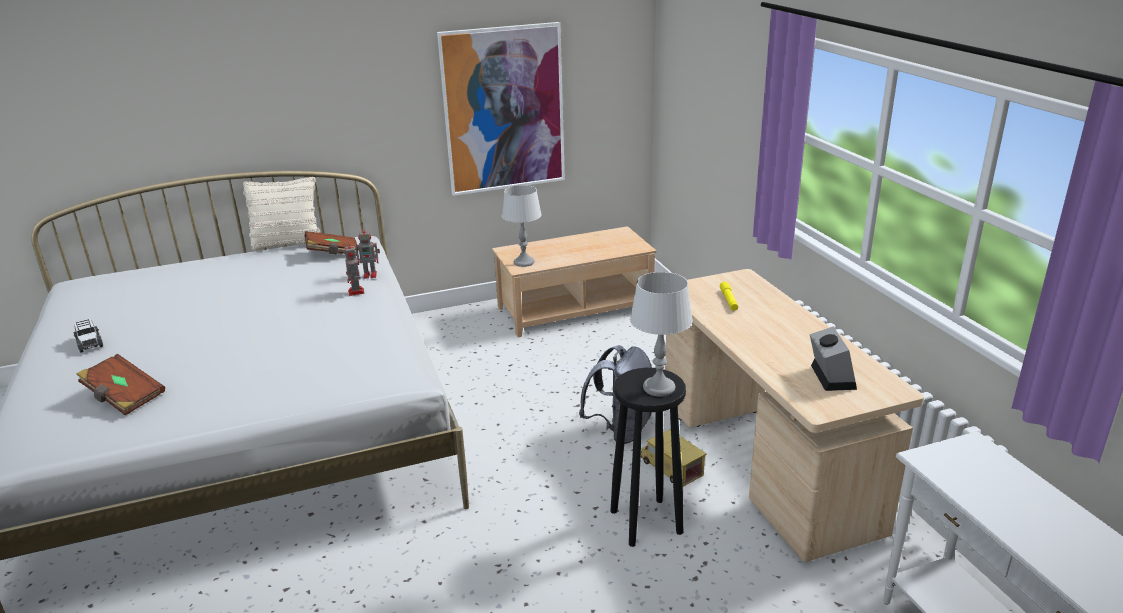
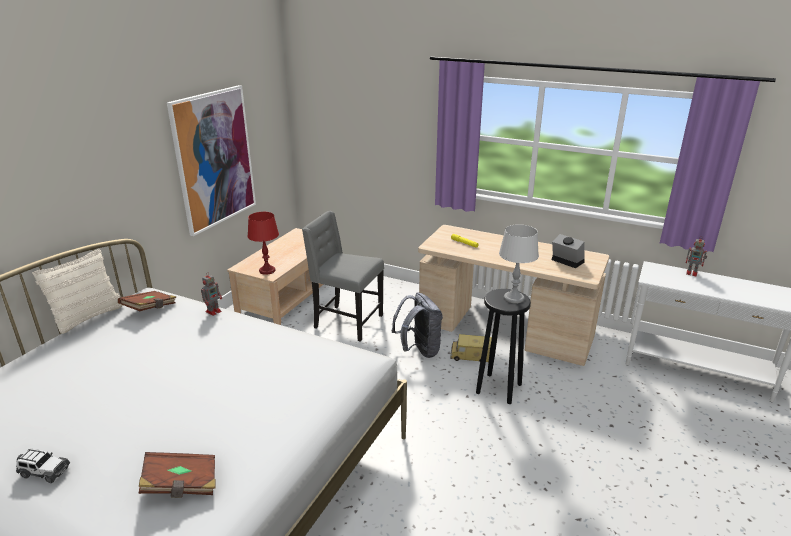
camera: 45 degrees left, 0 degrees up
toy robot [345,246,364,296] -> toy robot moved to [685,236,707,276]
grey table lamp [502,185,542,267] -> red table lamp [248,212,279,275]
none -> grey chair [302,211,384,341]

